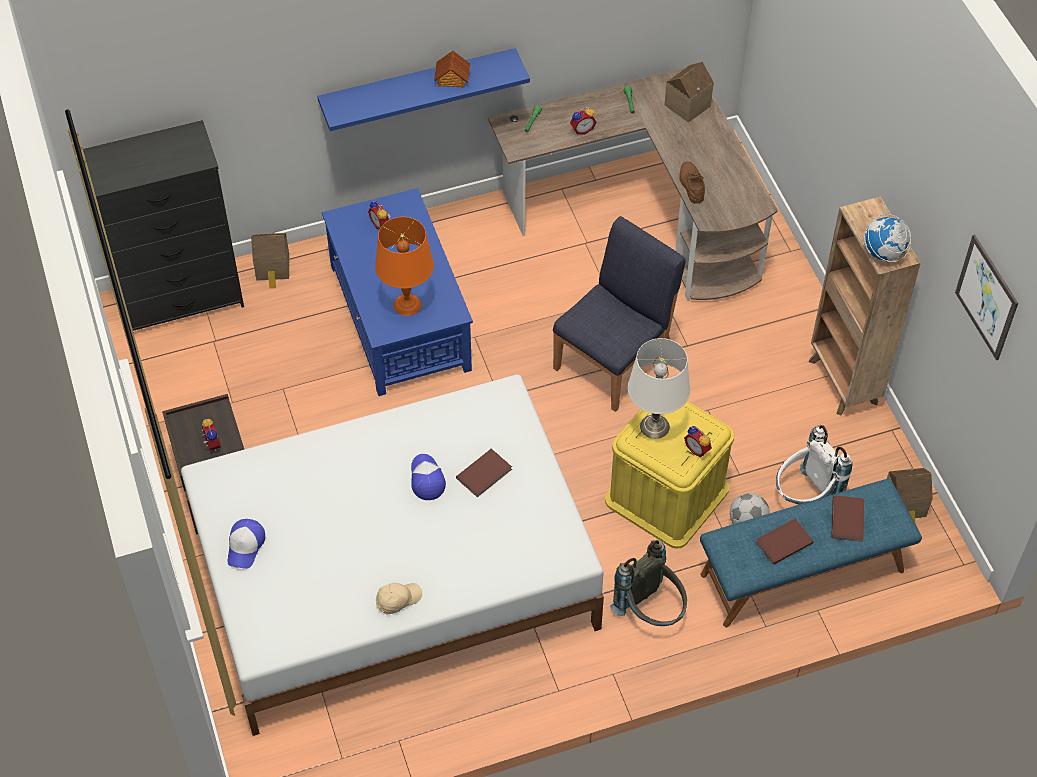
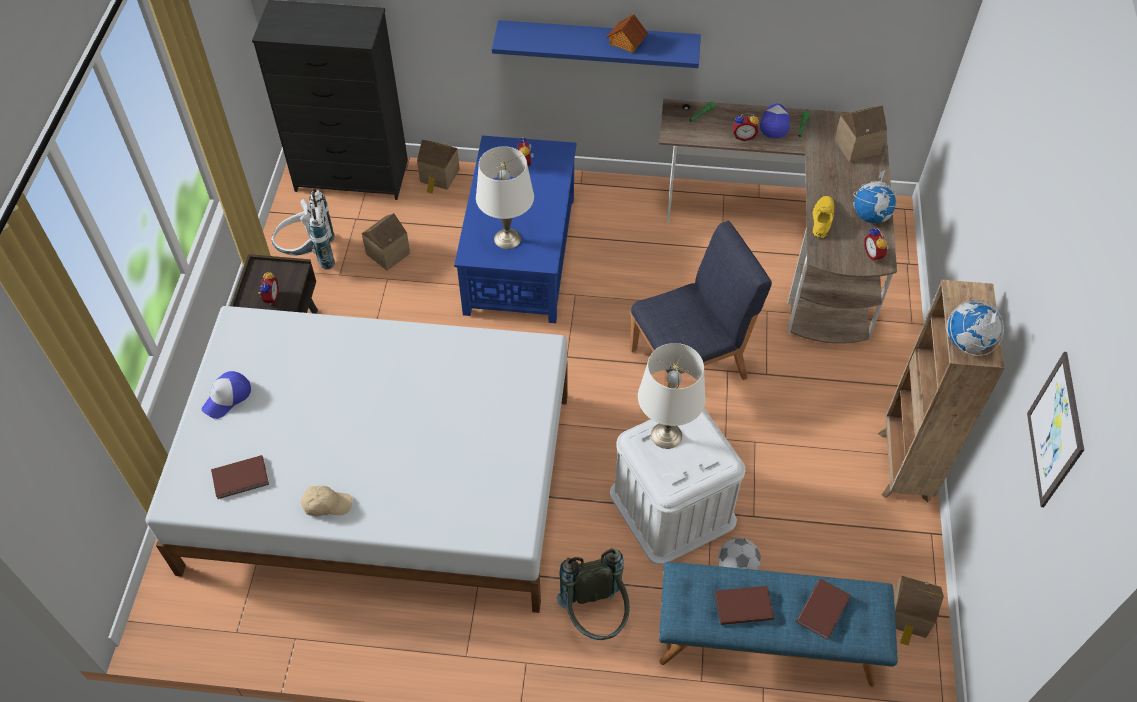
camera: 25 degrees right, 0 degrees up
orange table lamp [375,217,434,316] -> white table lamp [476,146,534,249]
cap [411,454,446,500] -> cap moved to [760,103,790,139]
brown book [456,449,512,498] -> brown book moved to [211,455,269,499]
yellow storage box [605,401,734,549] -> white storage box [610,408,746,565]
brown shoe [679,162,705,204] -> yellow shoe [812,196,834,238]
alarm clock [684,426,712,457] -> alarm clock moved to [864,228,889,262]
white backpack [776,425,852,505] -> white backpack moved to [271,189,335,269]
none -> toy house [362,213,410,270]
none -> globe [853,170,899,223]

